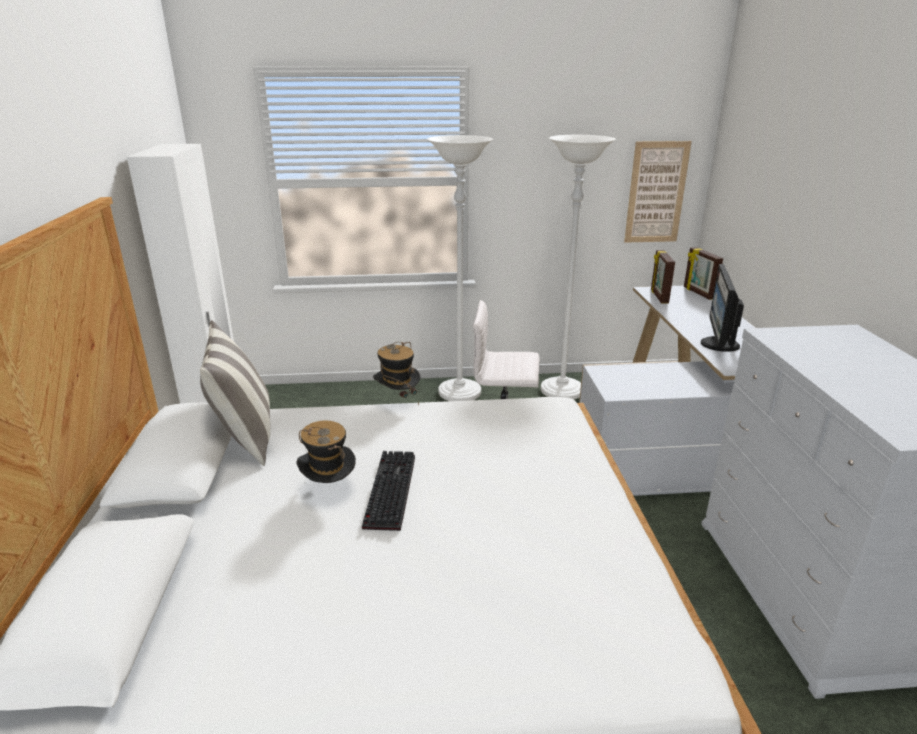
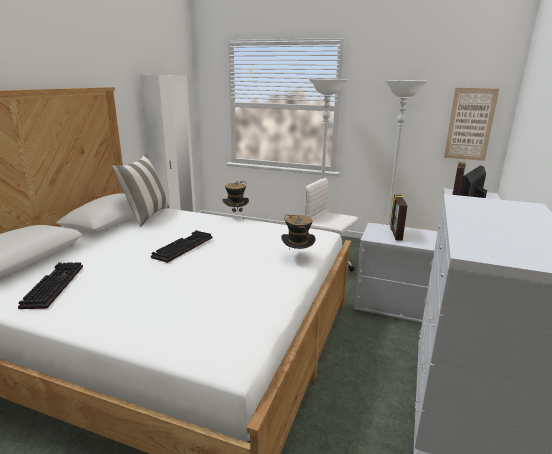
camera: 25 degrees right, 5 degrees down
hat [296,421,356,483] -> hat moved to [281,215,316,251]
picture frame [684,247,723,300] -> picture frame moved to [390,195,407,241]
none -> keyboard [18,262,83,309]

